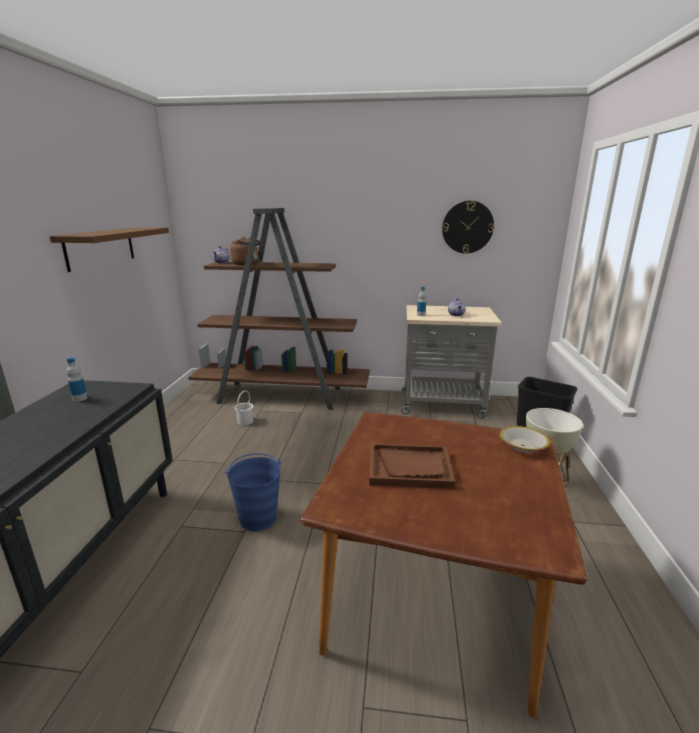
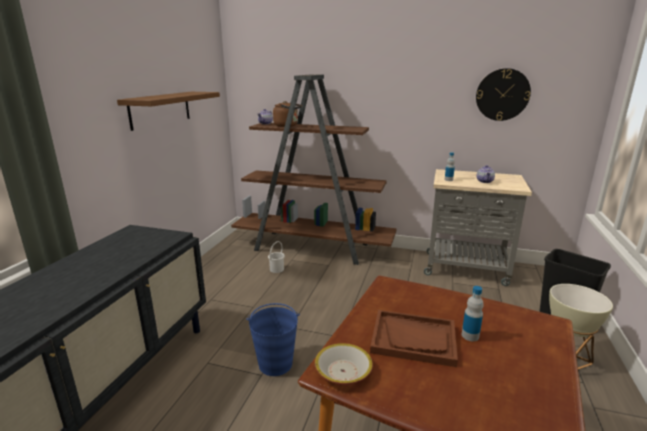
camera: 10 degrees right, 0 degrees up
bottle [67,357,88,402] -> bottle moved to [462,286,484,341]
bowl [500,426,550,453] -> bowl moved to [315,343,373,384]

